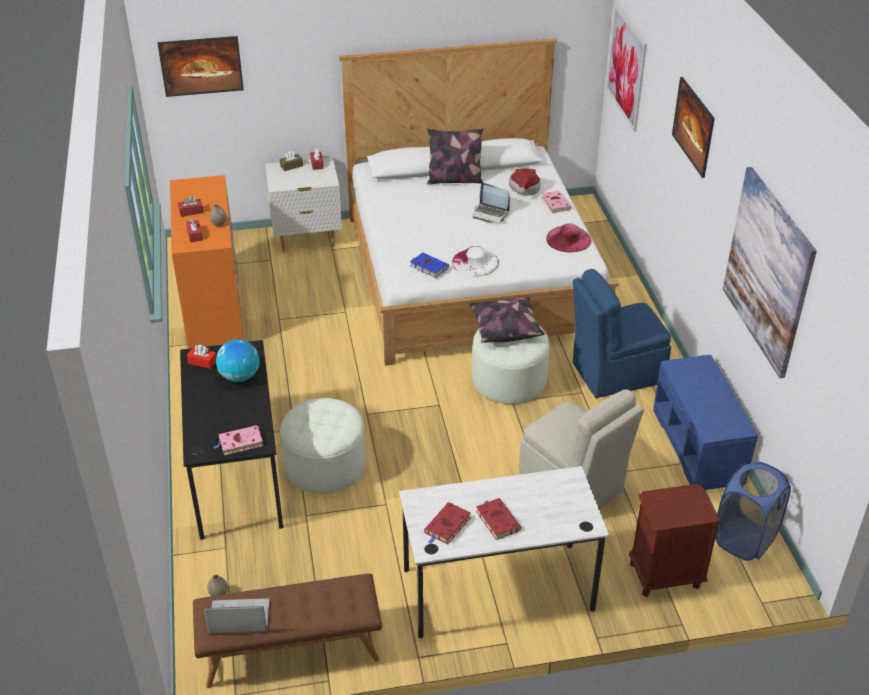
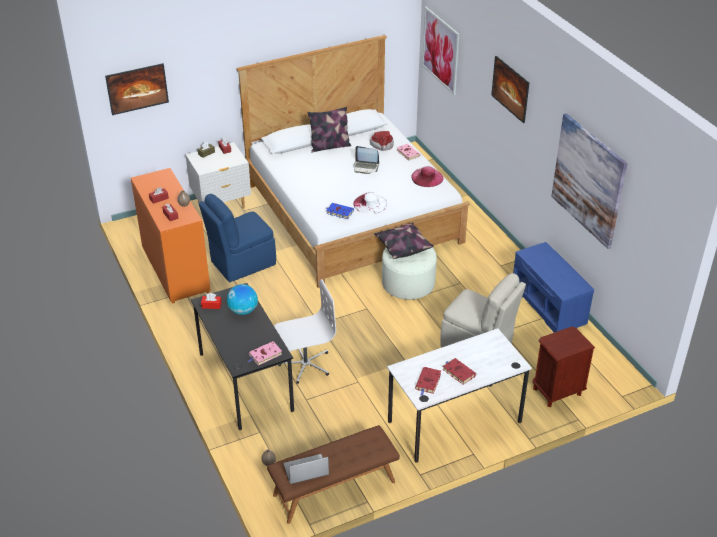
camera: 15 degrees left, 0 degrees up
white ottoman [280,398,366,494] -> white office chair [274,279,336,383]
blue chair [573,269,671,398] -> blue chair moved to [199,194,276,282]
blue laundry basket [715,462,791,561] -> none

